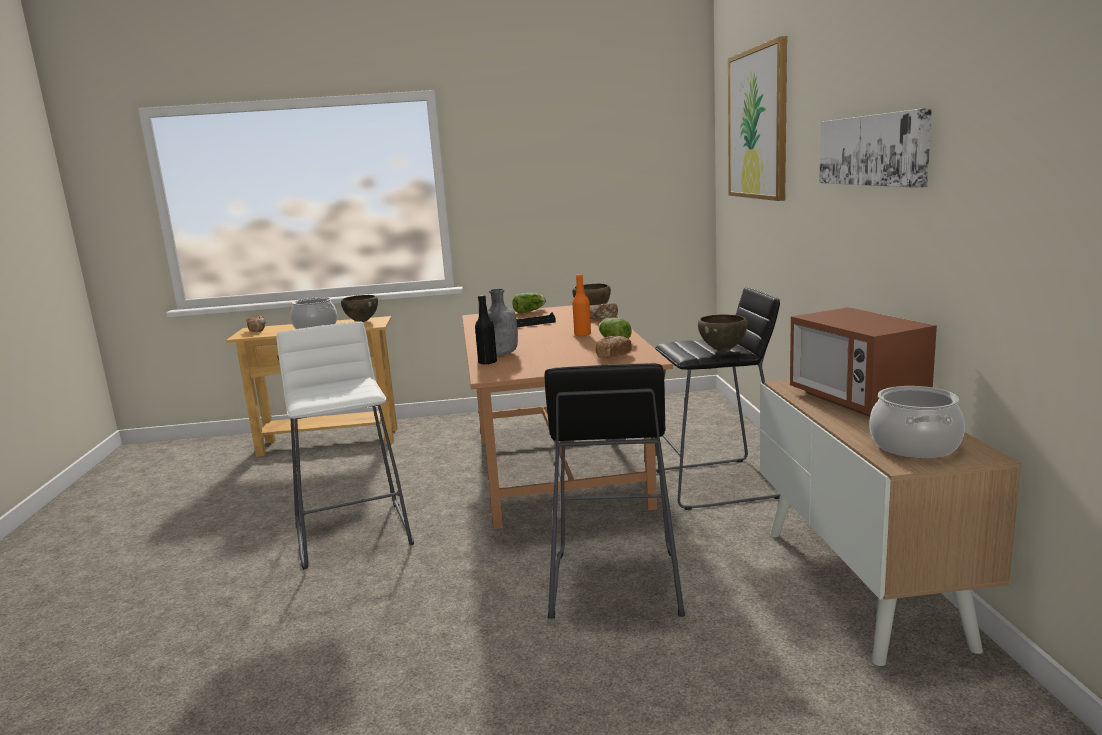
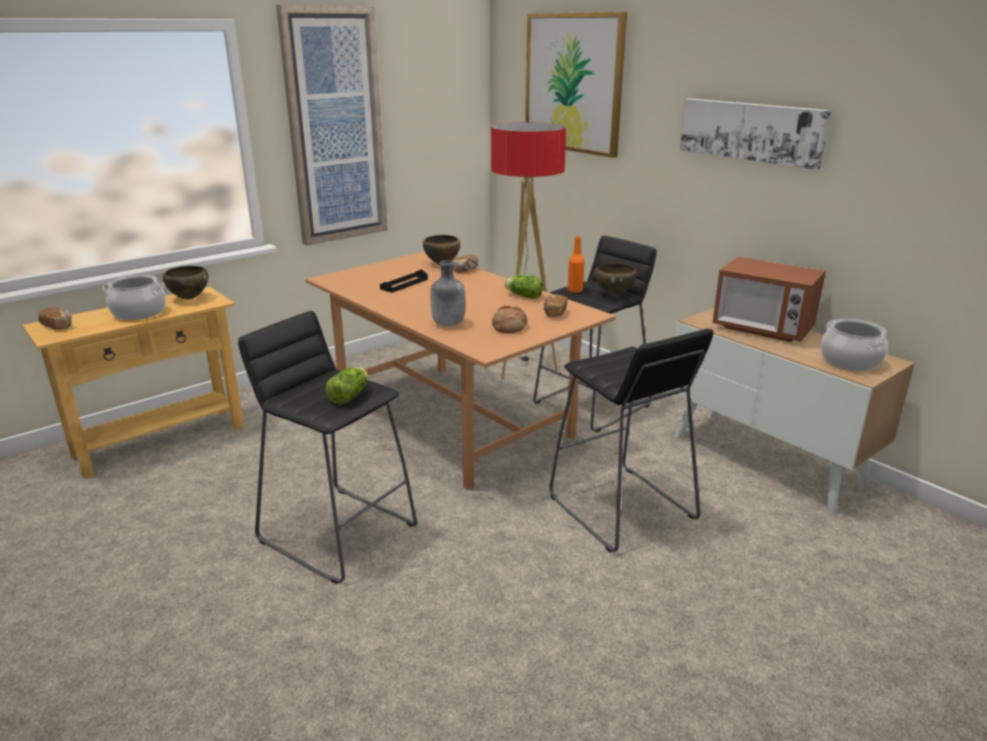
camera: 35 degrees left, 10 degrees up
white stool [276,321,414,570] -> black stool [238,311,417,584]
black bottle [475,295,497,365] -> none
lettuce [512,293,546,313] -> lettuce moved to [325,367,368,404]
orange bottle [572,274,591,337] -> orange bottle moved to [568,236,585,293]
none -> picture [276,5,388,245]
none -> floor lamp [491,122,566,379]
none -> bread [492,305,527,333]

